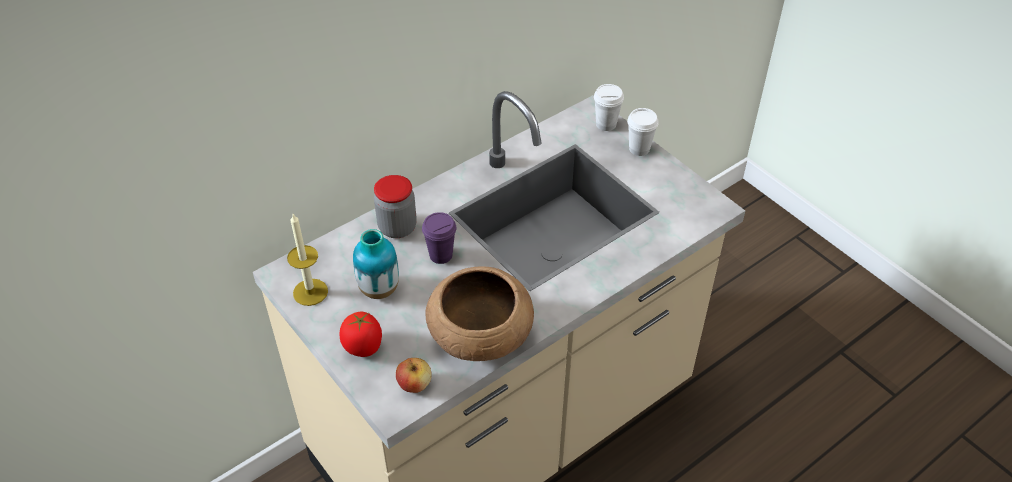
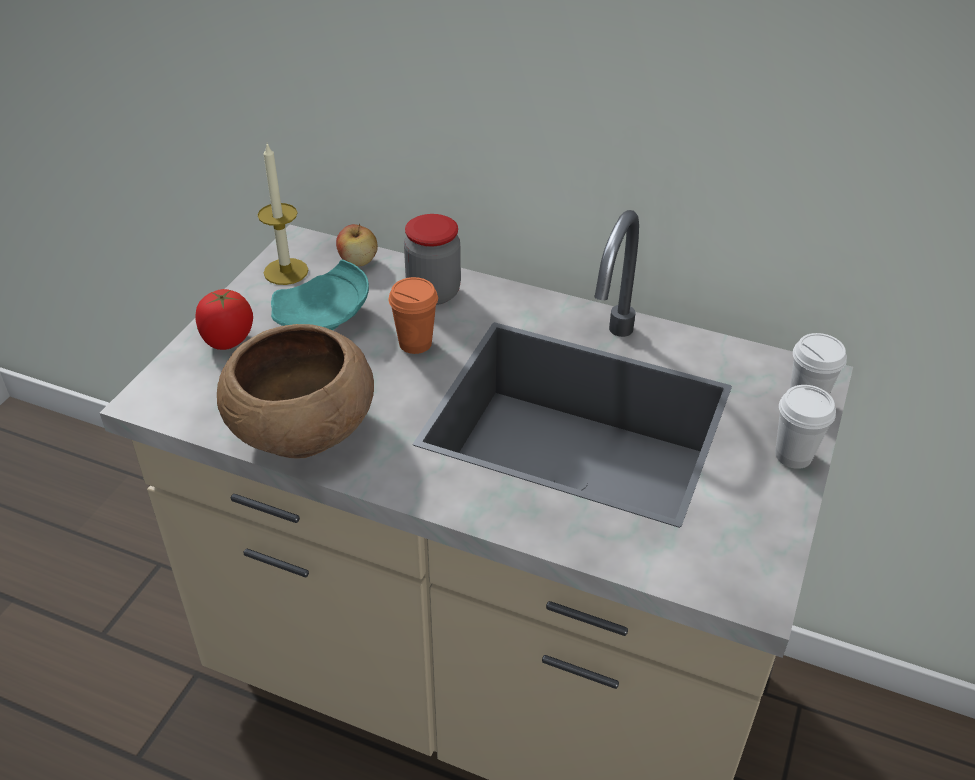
camera: 60 degrees right, 5 degrees down
vase [353,229,399,299] -> turquoise plate [271,260,369,330]
apple [396,358,432,393] -> apple moved to [336,224,378,266]
purple cup [422,212,456,264] -> orange cup [389,277,438,354]

